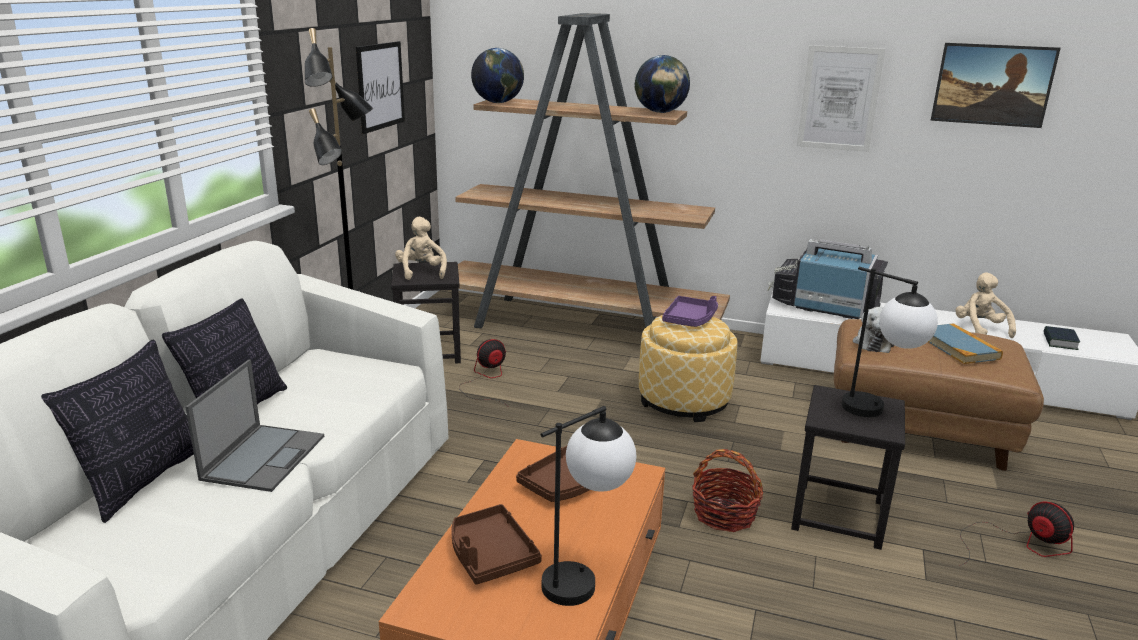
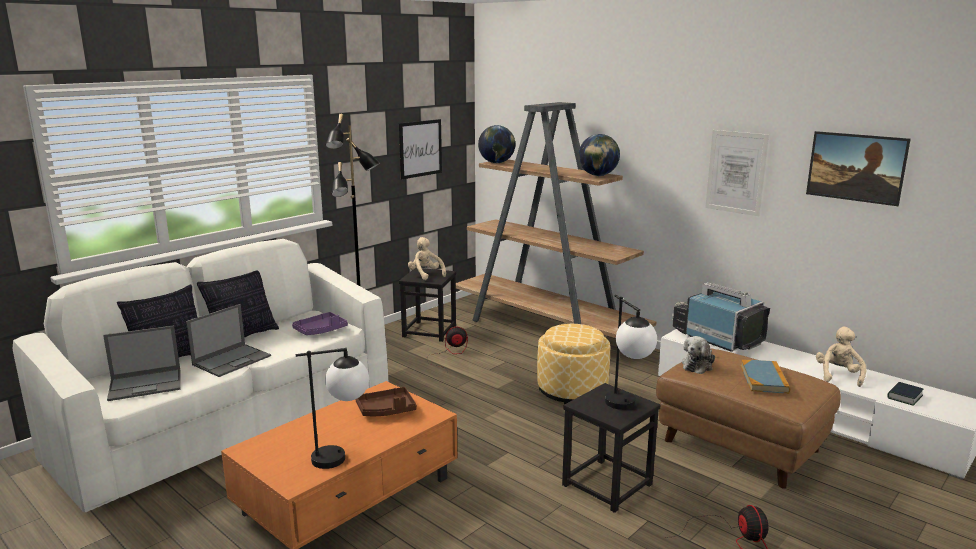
camera: 25 degrees right, 5 degrees down
beige plush toy [395,217,447,280] -> beige plush toy turned 45 degrees counterclockwise [408,237,446,280]
brown tray [451,504,542,584] -> none
purple tray [662,296,718,327] -> purple tray moved to [292,312,348,335]
basket [692,449,763,532] -> none
none -> laptop [103,325,181,401]

